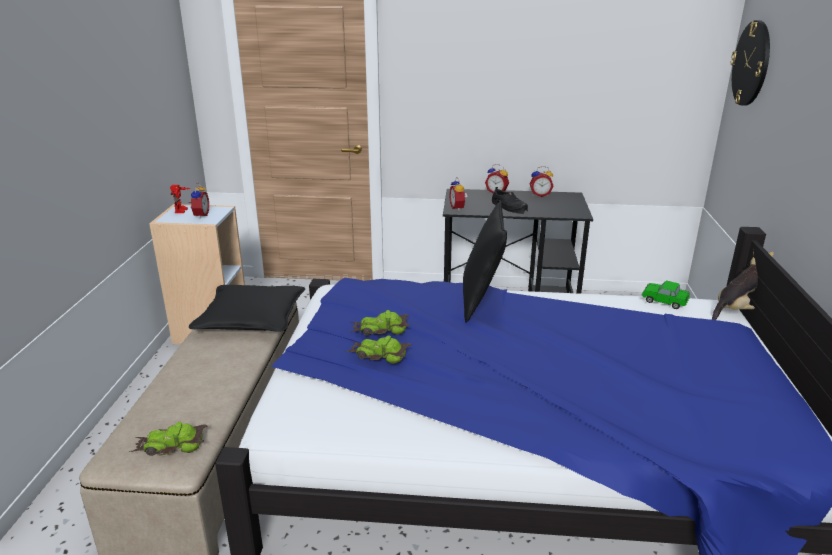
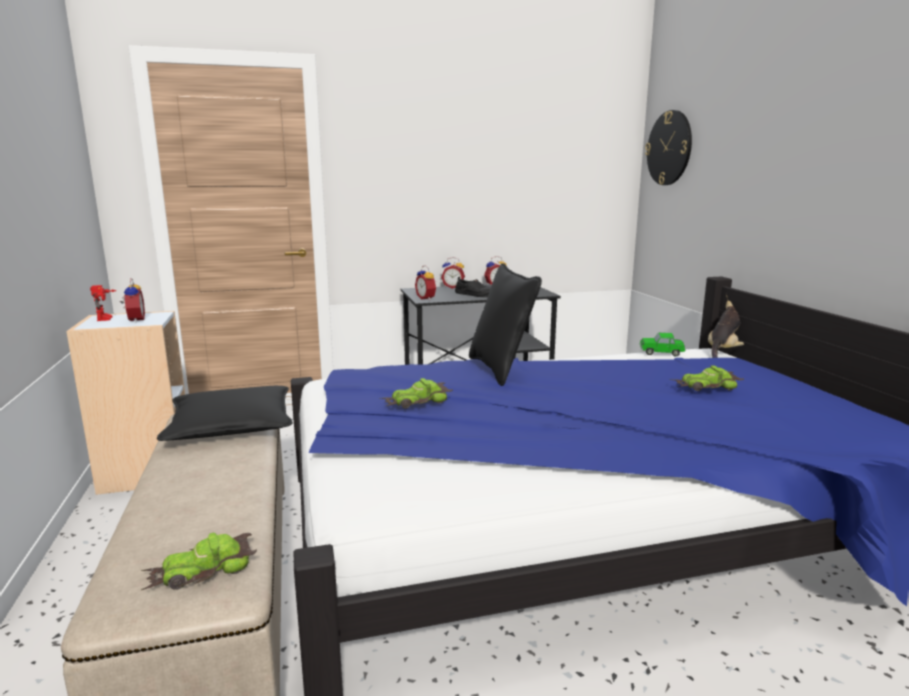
camera: 20 degrees left, 10 degrees down
toy car [346,335,412,364] -> toy car moved to [675,365,744,391]

